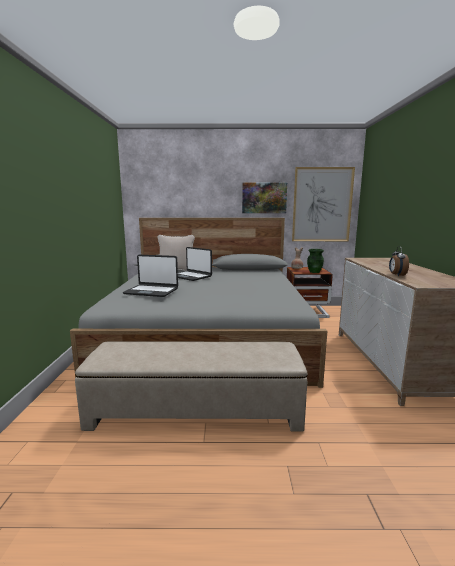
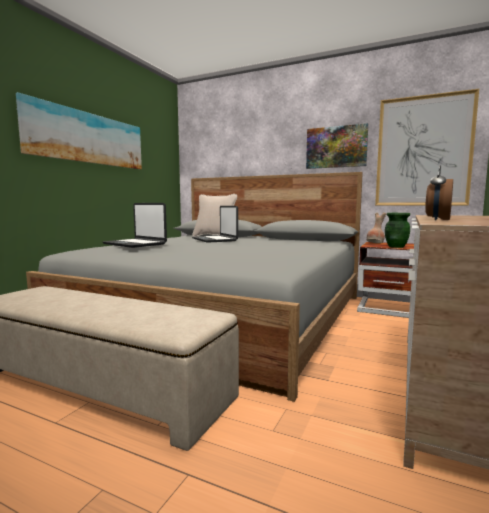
camera: 25 degrees right, 5 degrees down
none -> picture [16,92,142,169]

